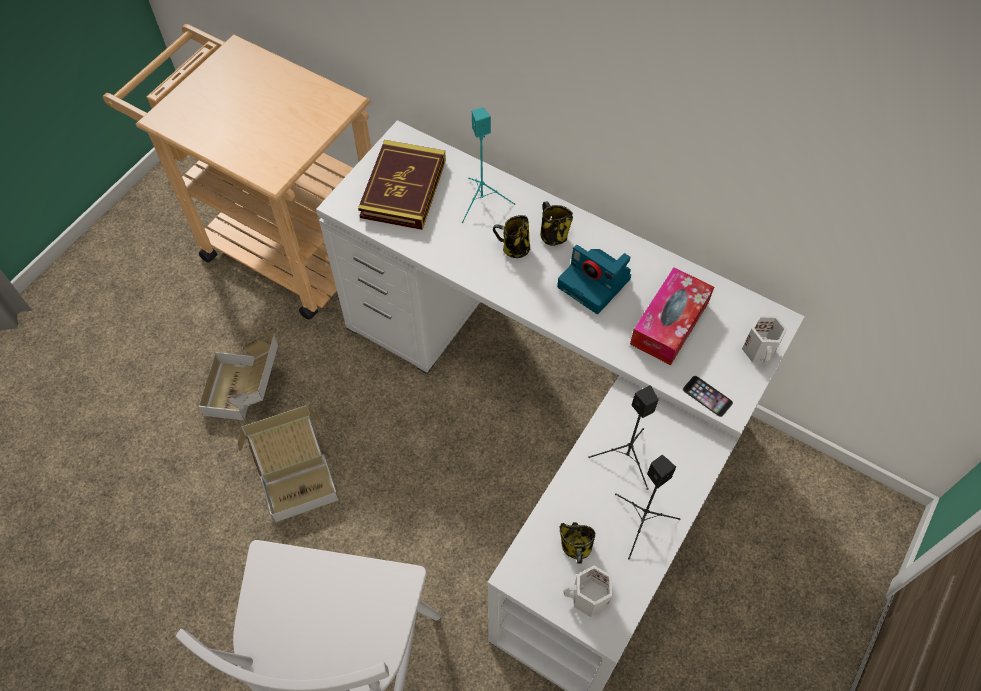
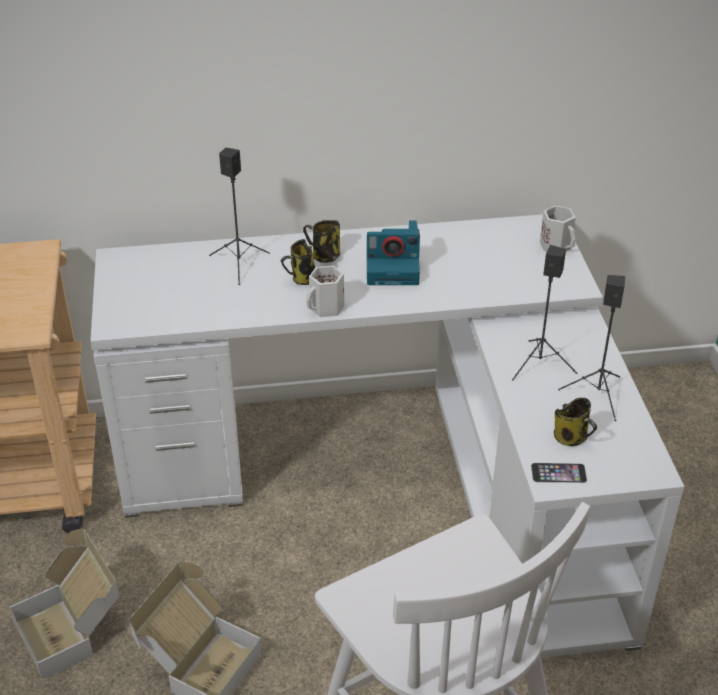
camera: 40 degrees left, 20 degrees down
book [358,140,446,230] -> none
turquoise speaker [462,107,515,223] -> black speaker [209,148,270,285]
white mug [563,565,612,617] -> white mug moved to [306,266,344,317]
tissue box [630,267,714,365] -> none
phone [683,376,733,417] -> phone moved to [531,463,587,483]

